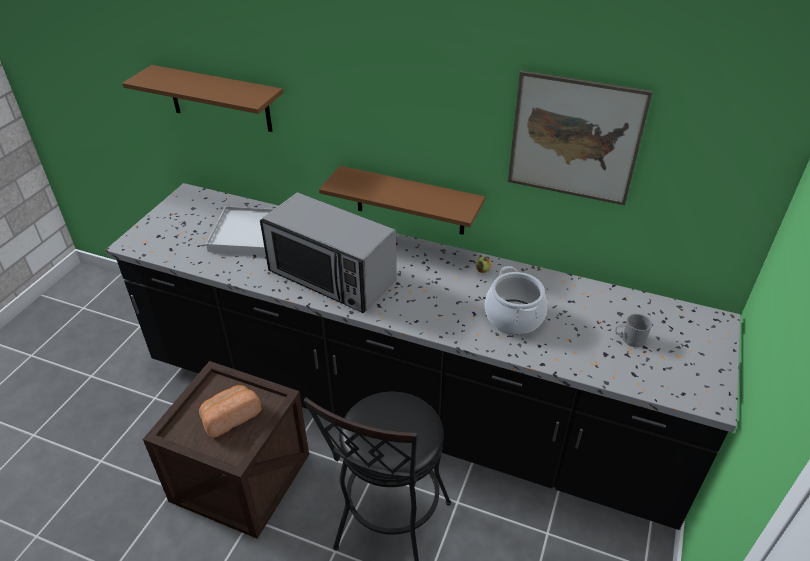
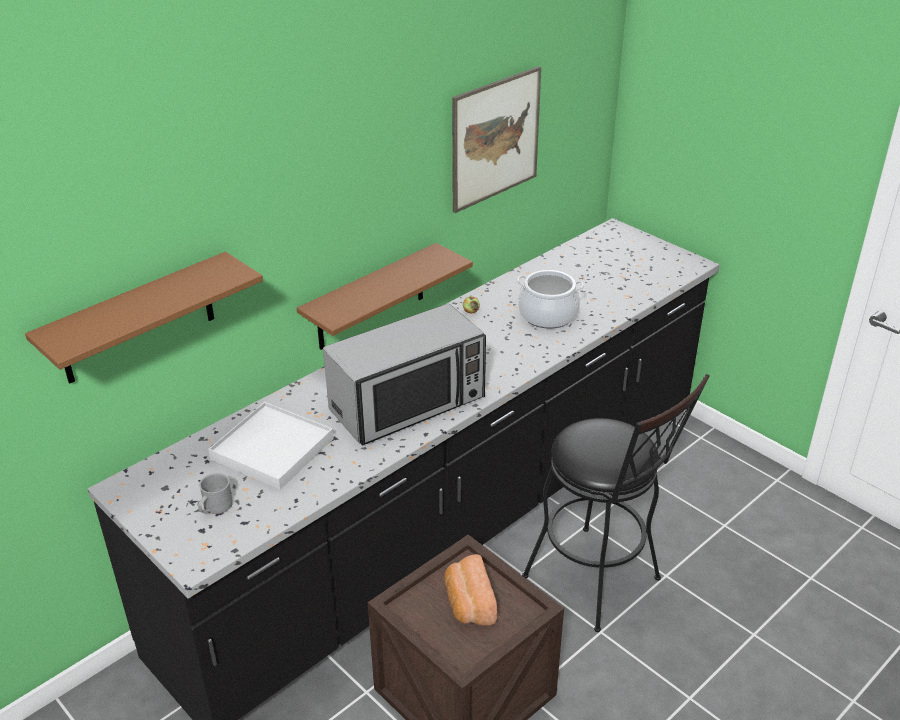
camera: 65 degrees left, 5 degrees down
grey mug [615,314,652,347] -> grey mug moved to [198,473,233,514]

